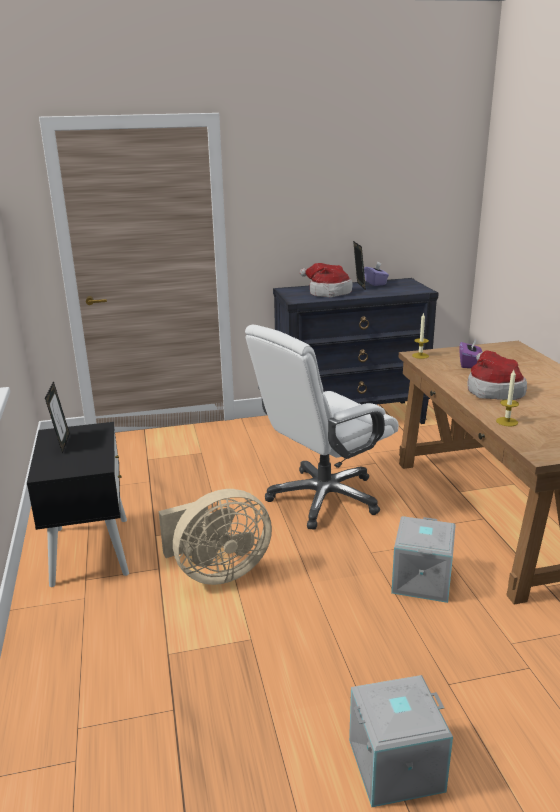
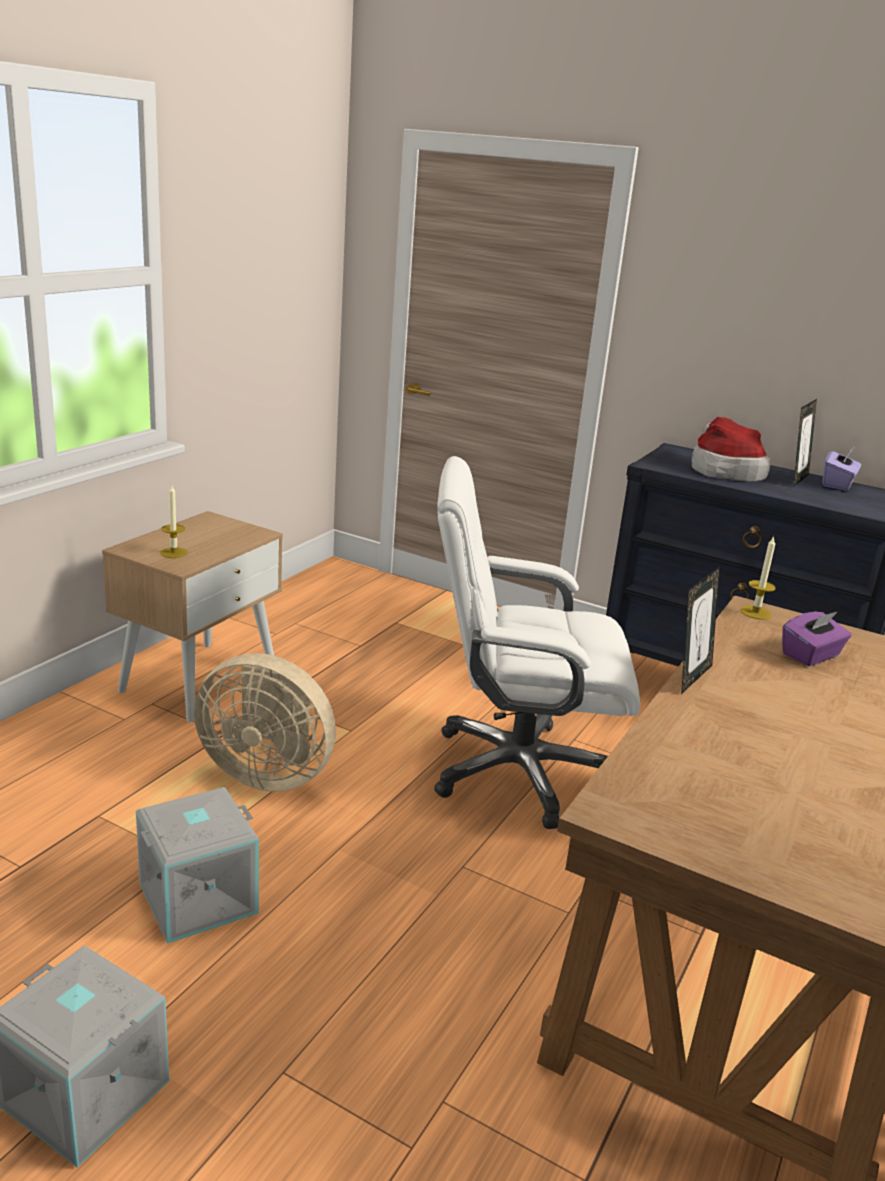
camera: 40 degrees right, 0 degrees up
black nightstand [27,422,129,587] -> beige nightstand [102,511,283,722]
picture frame [45,381,70,454] -> picture frame moved to [681,566,720,694]
grey storage box [391,516,456,603] -> grey storage box moved to [136,787,259,944]
hat [468,351,527,400] -> none
candle [496,370,519,426] -> candle moved to [160,485,188,558]

